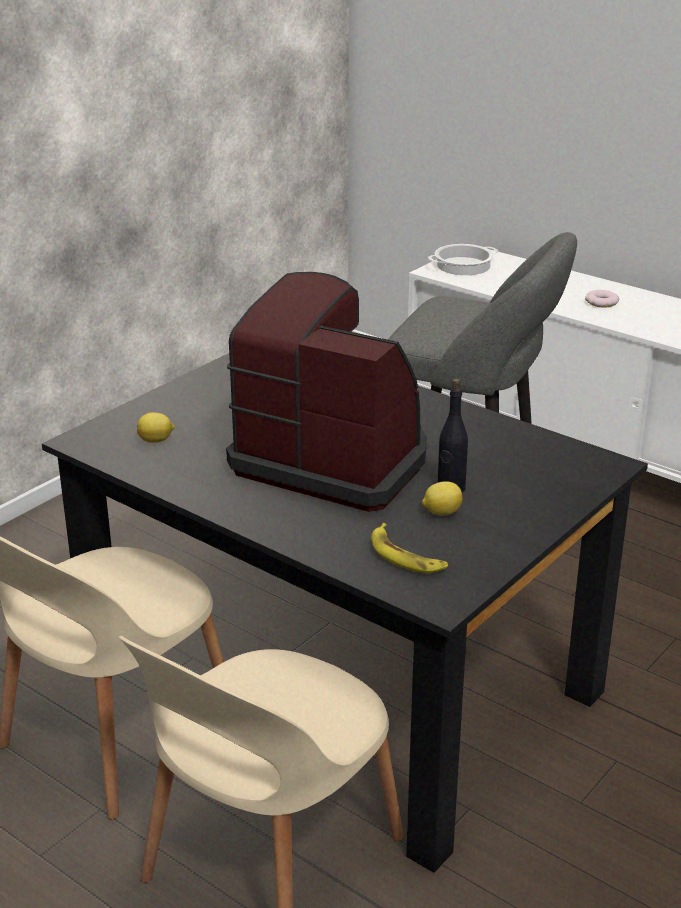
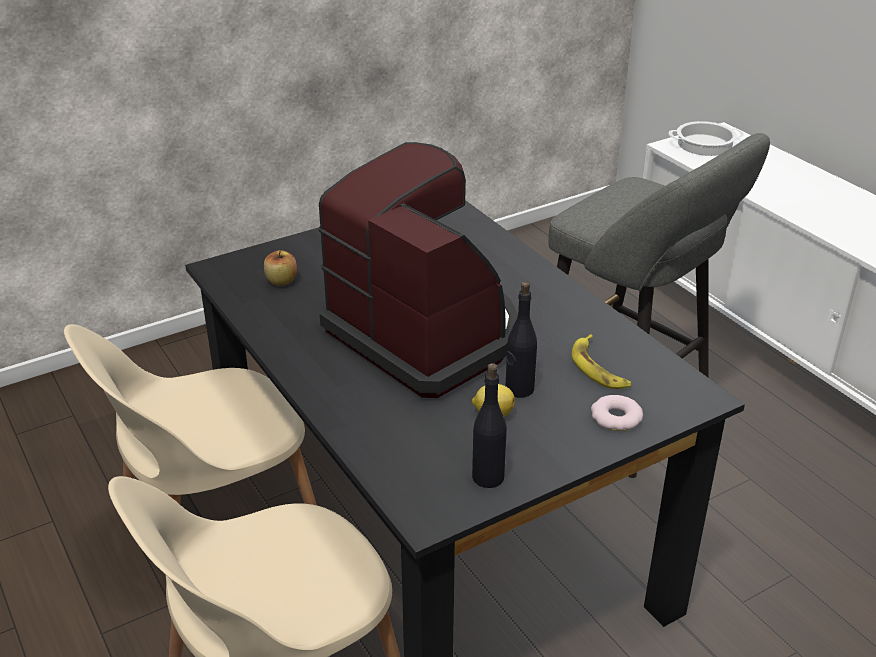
camera: 20 degrees right, 5 degrees up
lemon [137,412,174,443] -> apple [264,250,297,286]
banana [371,523,448,573] -> banana moved to [572,334,631,389]
donut [585,290,619,307] -> donut moved to [591,395,643,431]
none -> black bottle [472,363,507,488]

